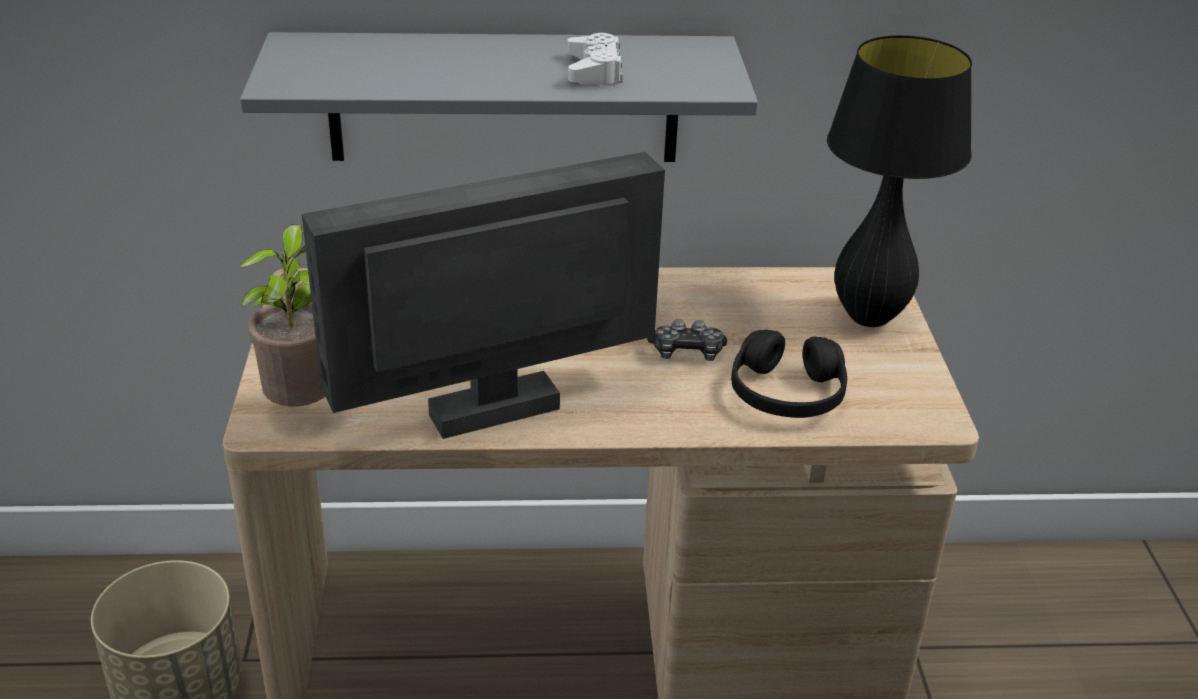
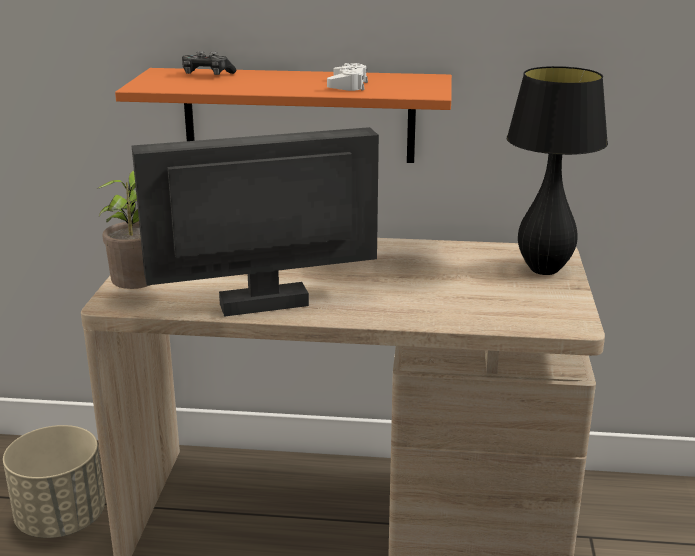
camera: 10 degrees right, 10 degrees down
grey shelf [240,32,758,162] -> orange shelf [115,68,452,163]
game controller [647,319,727,361] -> game controller moved to [182,51,236,75]
black headphones [731,329,847,418] -> none

